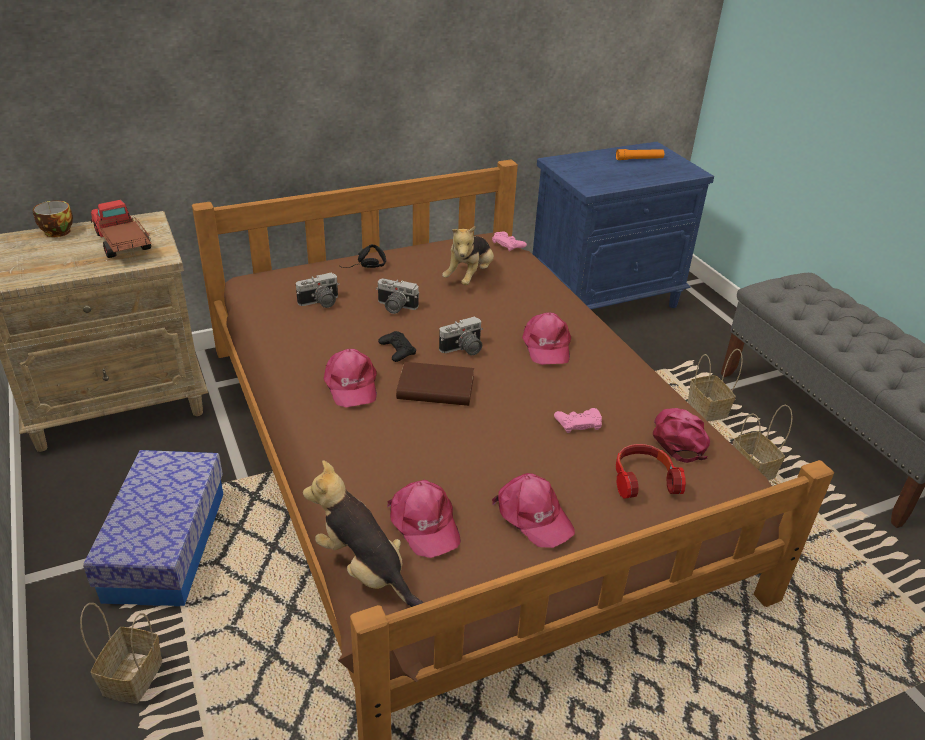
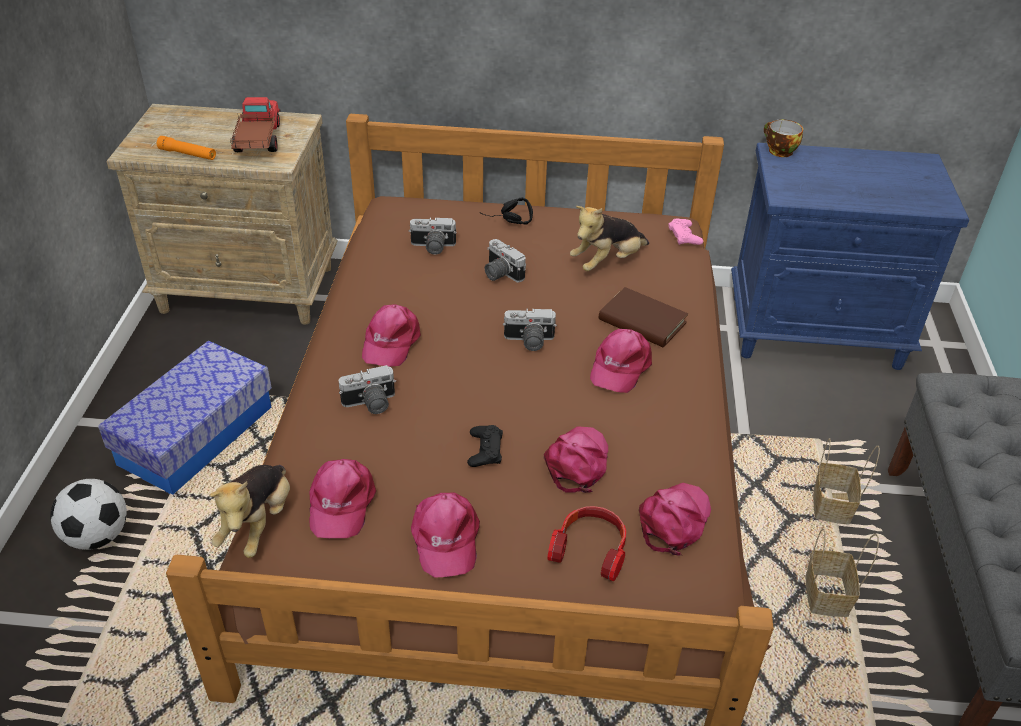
camera: 30 degrees right, 5 degrees up
cup [33,201,73,237] -> cup moved to [764,119,803,157]
basket [80,603,162,704] -> football [50,479,127,550]
plush toy [303,461,423,607] -> plush toy turned 150 degrees counterclockwise [209,465,290,558]
black game controller [378,331,416,362] -> black game controller moved to [467,425,503,467]
brown book [396,362,474,406] -> brown book moved to [599,287,688,347]
pink game controller [554,408,602,433] -> pink cap [544,426,608,493]
orange flashlight [616,149,664,160] -> orange flashlight moved to [157,136,216,160]
none -> camera [339,365,396,414]

